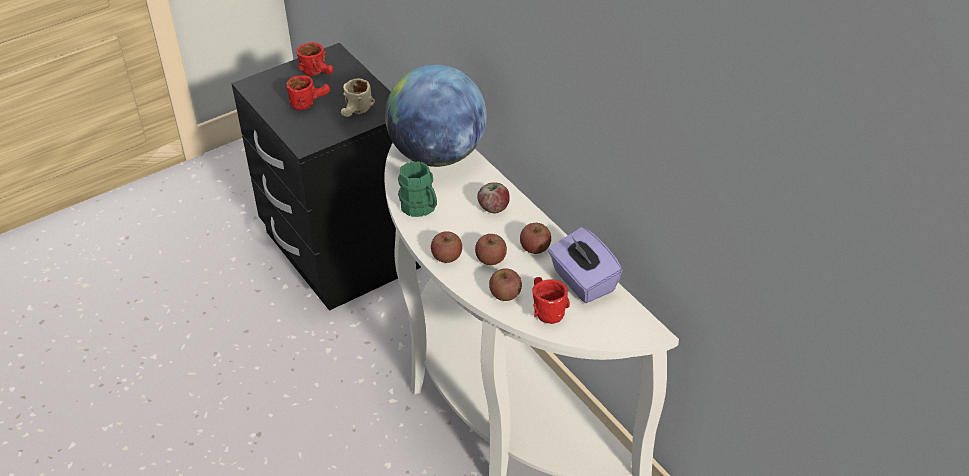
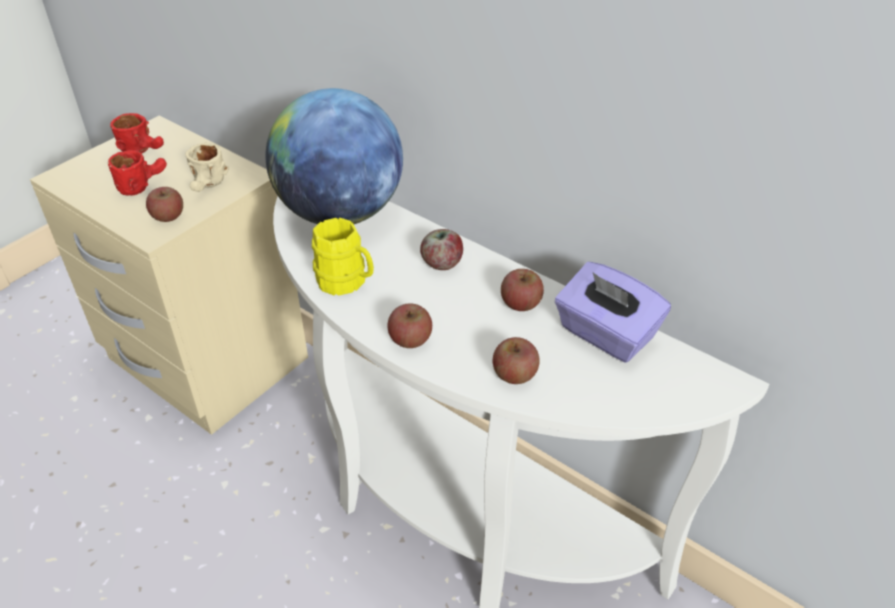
camera: 20 degrees left, 0 degrees up
black nightstand [231,43,421,311] -> beige nightstand [30,116,308,435]
green mug [398,162,437,217] -> yellow mug [312,218,374,296]
apple [475,234,507,265] -> apple moved to [146,187,183,222]
red mug [532,277,570,324] -> none

